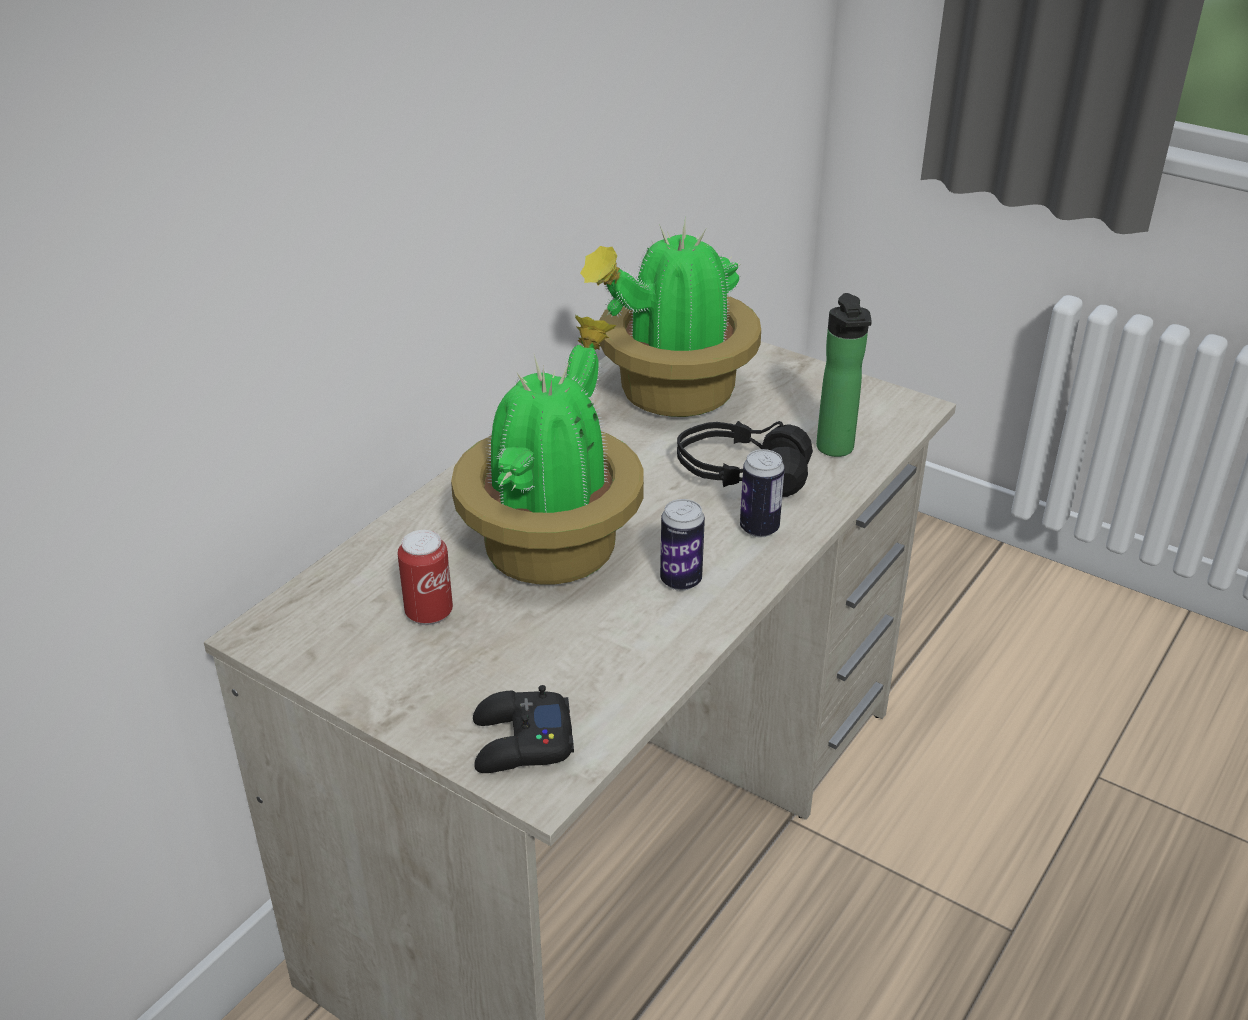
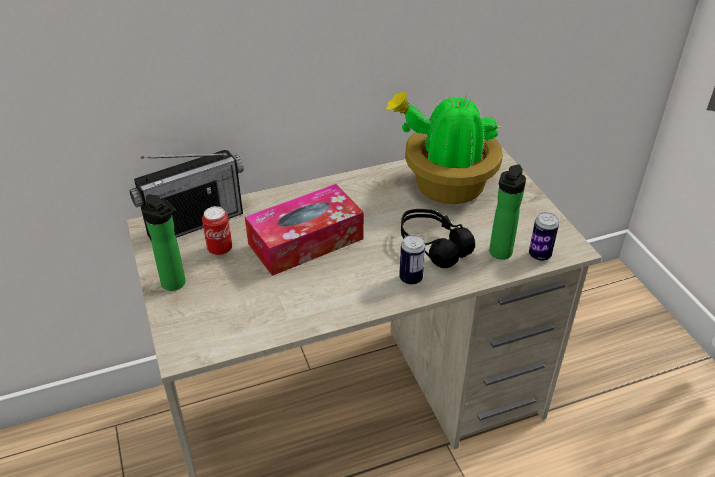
camera: 35 degrees right, 5 degrees up
potted plant [451,315,644,585] -> tissue box [245,184,364,276]
black game controller [473,685,574,773] -> none
can [660,499,705,591] -> can moved to [529,212,559,261]
none -> radio [129,150,244,241]
none -> bottle [143,195,186,291]

